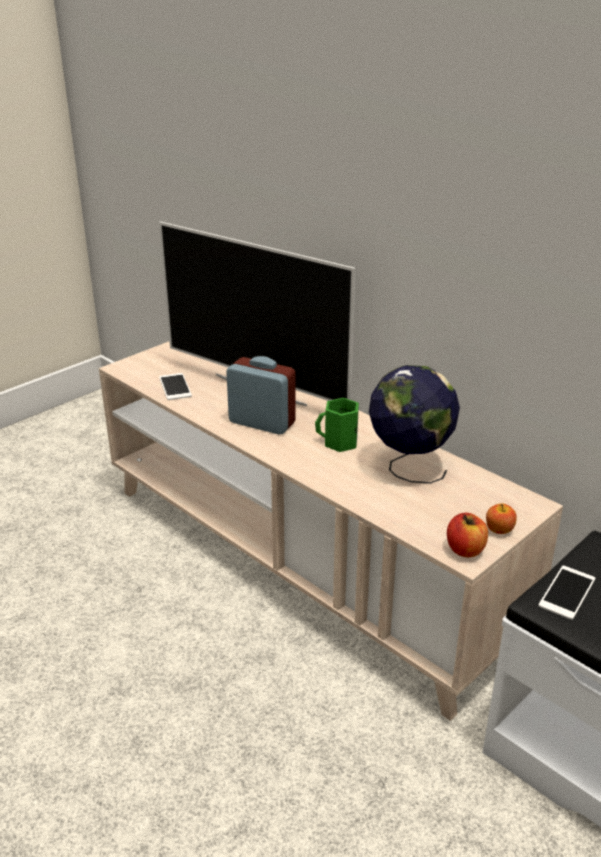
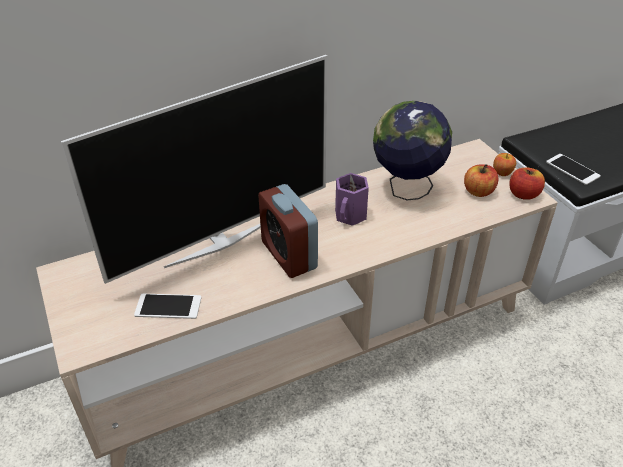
camera: 70 degrees left, 10 degrees up
alarm clock [226,356,296,434] -> alarm clock turned 75 degrees counterclockwise [258,184,318,278]
green mug [315,398,359,452] -> purple mug [335,173,369,226]
none -> apple [464,164,498,197]

